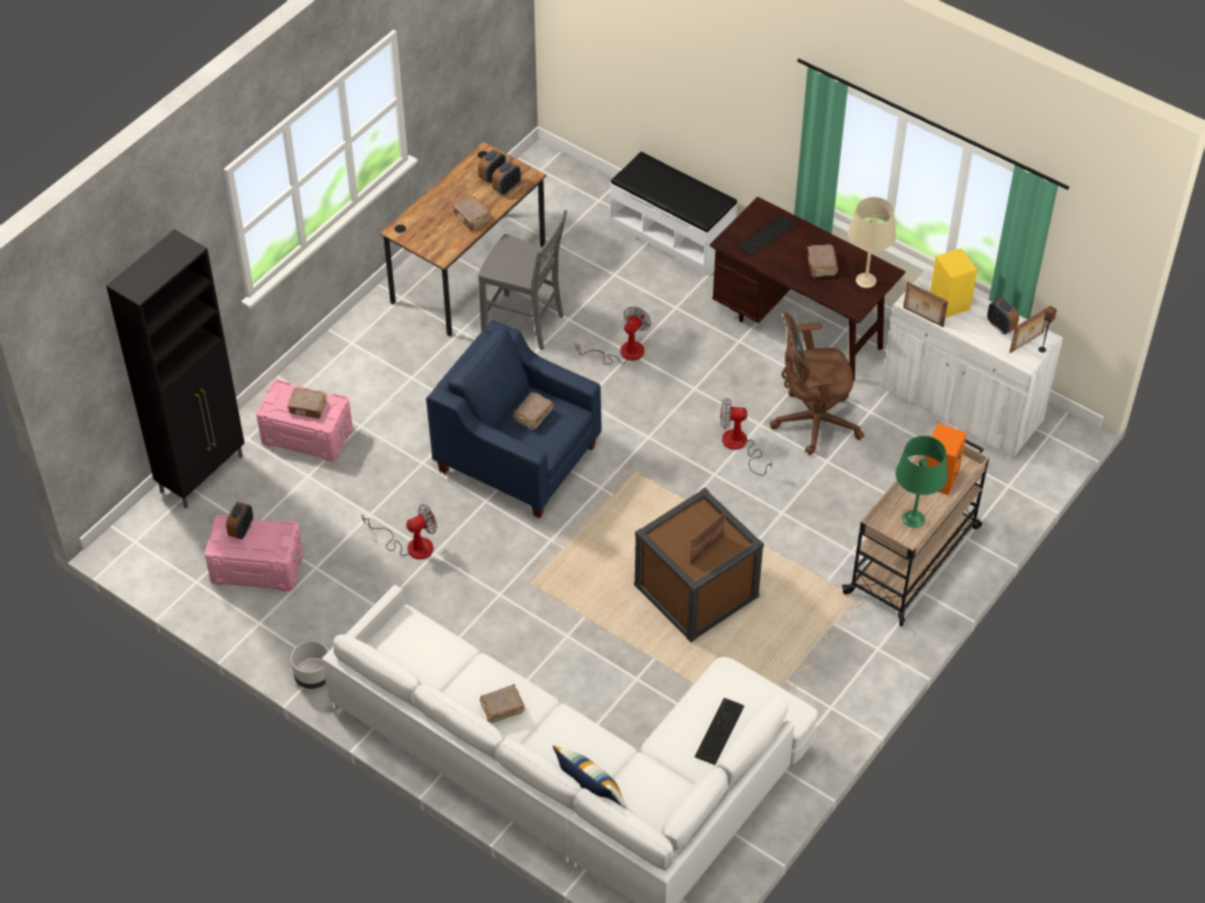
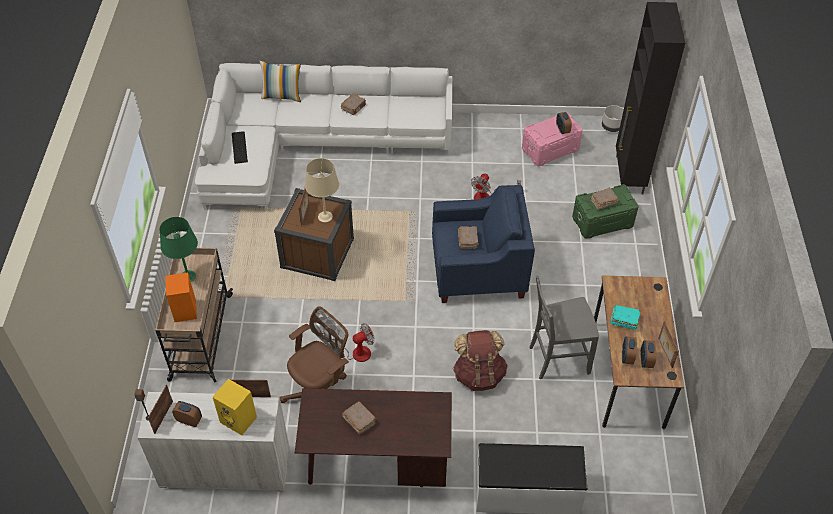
camera: 145 degrees right, 0 degrees up
pink storage box [256,379,353,461] -> green storage box [572,184,639,239]
grey planter [291,641,329,689] -> grey planter moved to [602,105,624,132]
brown book [452,195,491,231] -> turquoise book [610,305,640,330]
fan [574,306,651,364] -> brown backpack [453,330,508,391]
keyboard [736,215,796,256] -> none
beige table lamp [848,197,896,288] -> beige table lamp moved to [305,158,339,222]
none -> picture frame [658,321,679,368]

